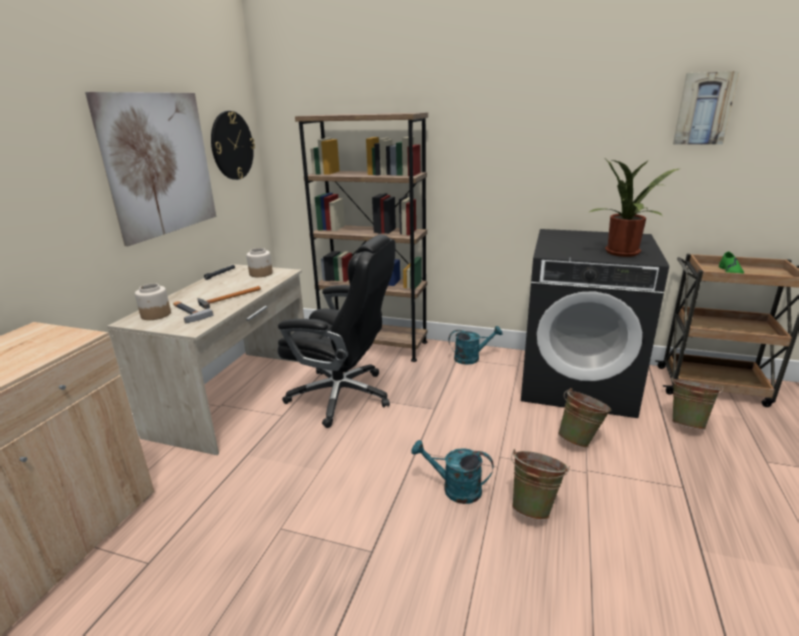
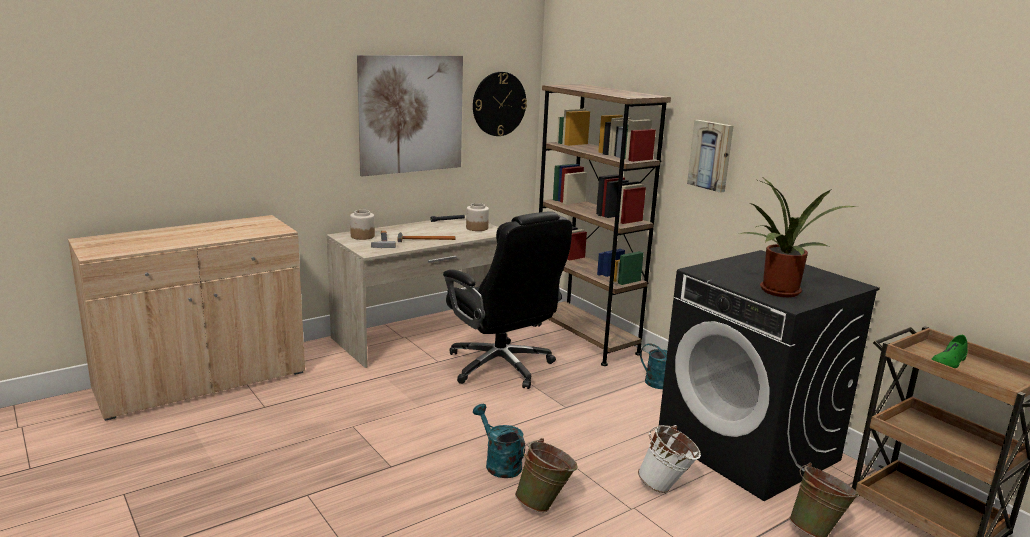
camera: 35 degrees right, 5 degrees down
green bucket [558,388,612,448] -> white bucket [638,425,701,493]
picture [673,71,739,145] -> picture moved to [687,120,733,193]

